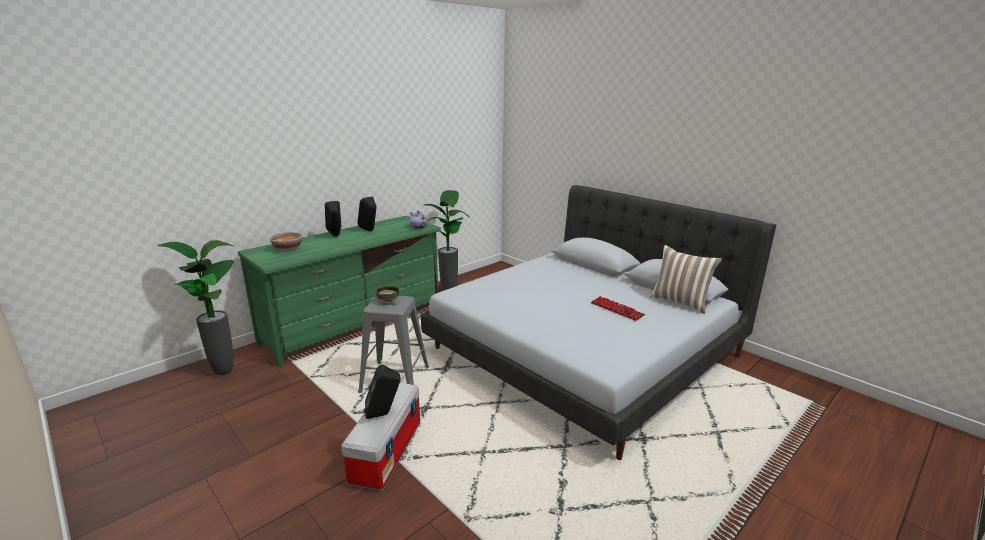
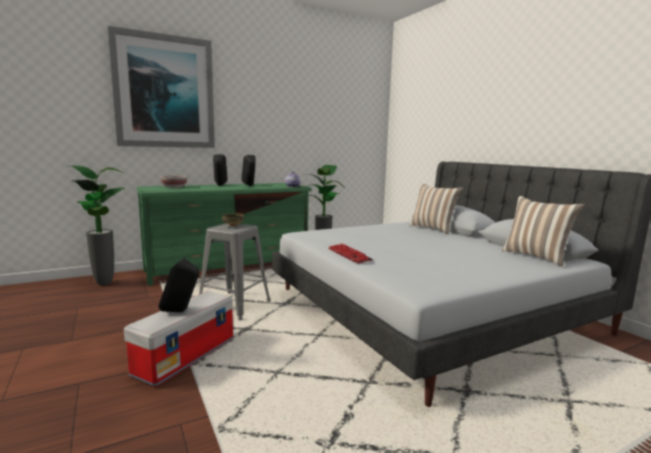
camera: 15 degrees right, 10 degrees down
keyboard [591,296,645,321] -> keyboard moved to [328,244,373,263]
none -> picture [108,26,215,148]
none -> pillow [410,183,463,234]

